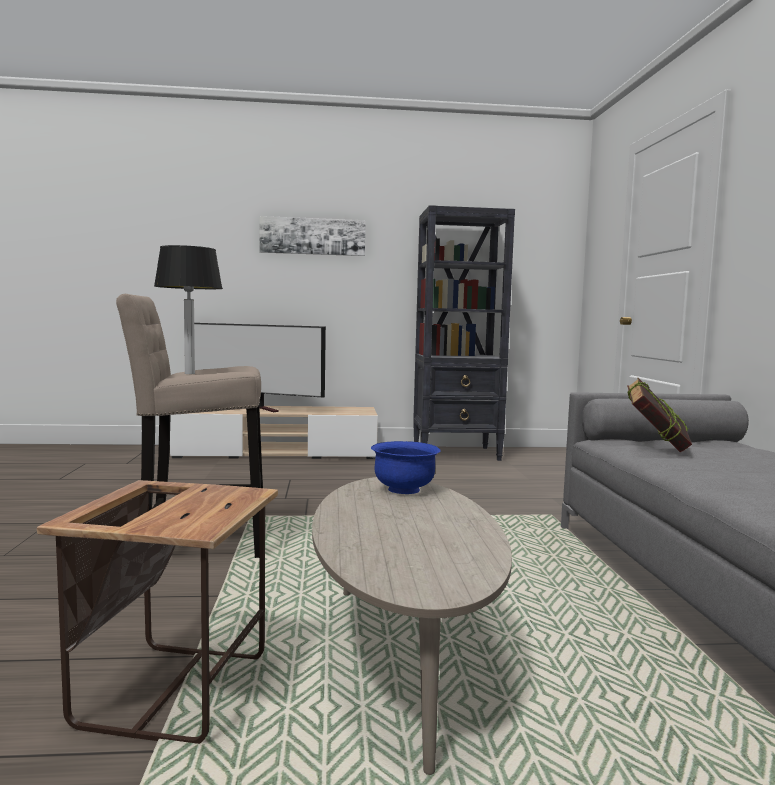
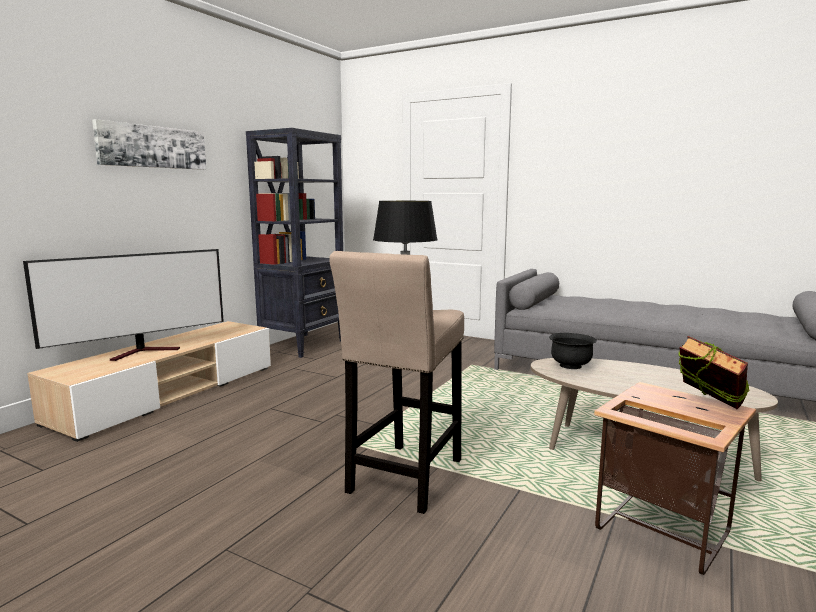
camera: 55 degrees left, 5 degrees up
blue bowl [371,441,441,494] -> black bowl [549,333,597,369]
book [627,378,692,452] -> book moved to [679,336,750,409]

